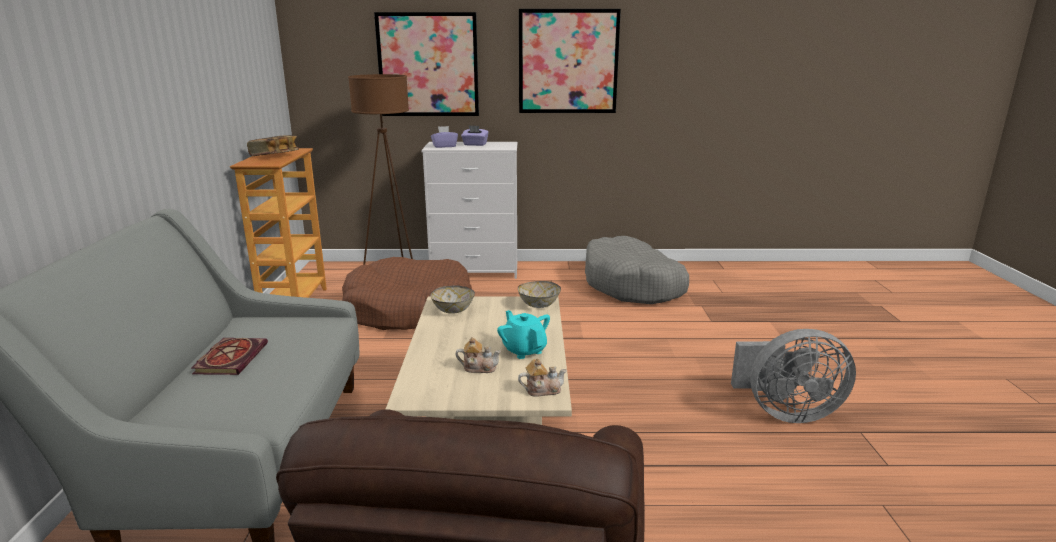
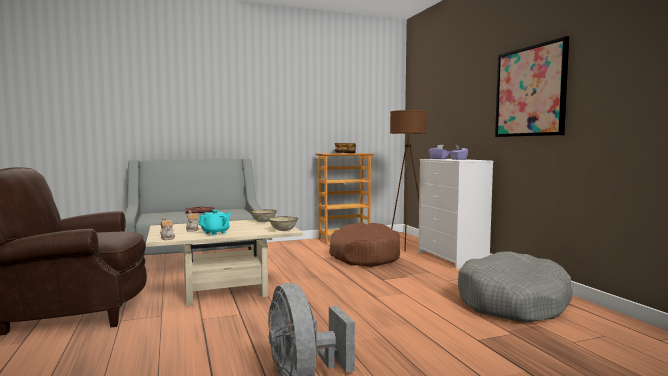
camera: 70 degrees right, 15 degrees down
picture [374,12,479,116] -> none

